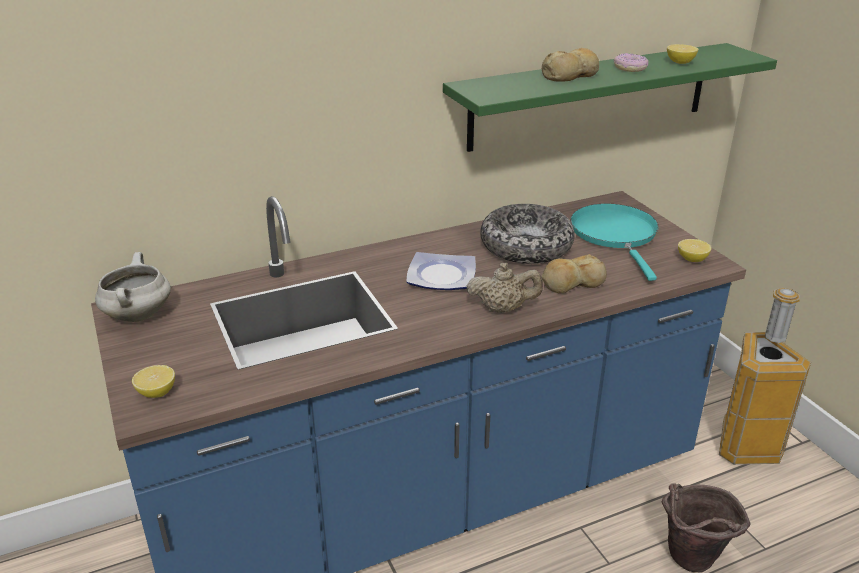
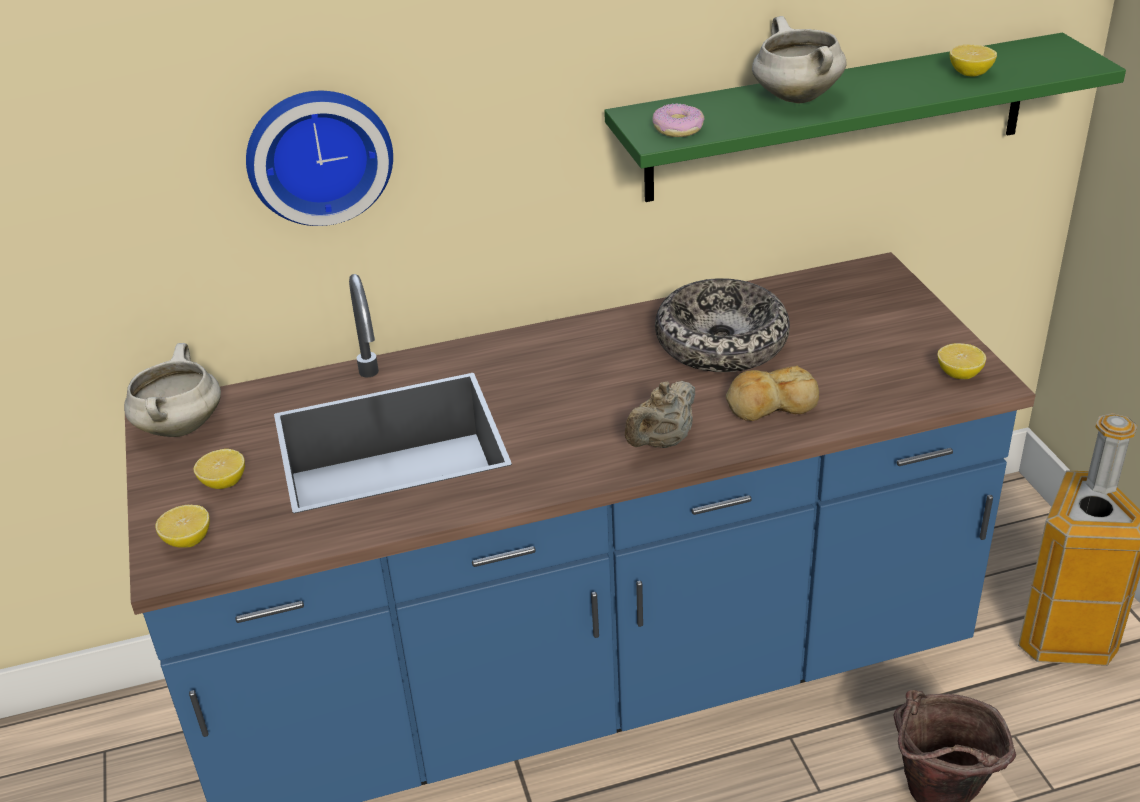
camera: 10 degrees right, 5 degrees up
plate [406,252,476,290] -> none
beige teapot [466,263,543,313] -> beige teapot turned 120 degrees clockwise [625,381,695,448]
bread [542,48,599,82] -> white cooking pot [752,16,847,103]
turquoise frying pan [571,204,659,281] -> none
donut [614,53,648,72] -> donut moved to [653,103,705,137]
none -> lemon [193,449,245,489]
none -> wall clock [246,91,393,226]

